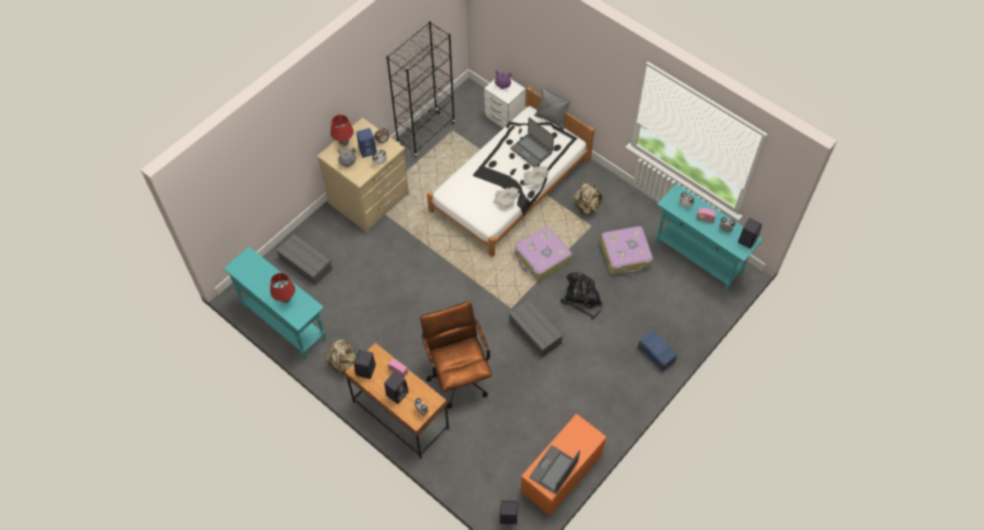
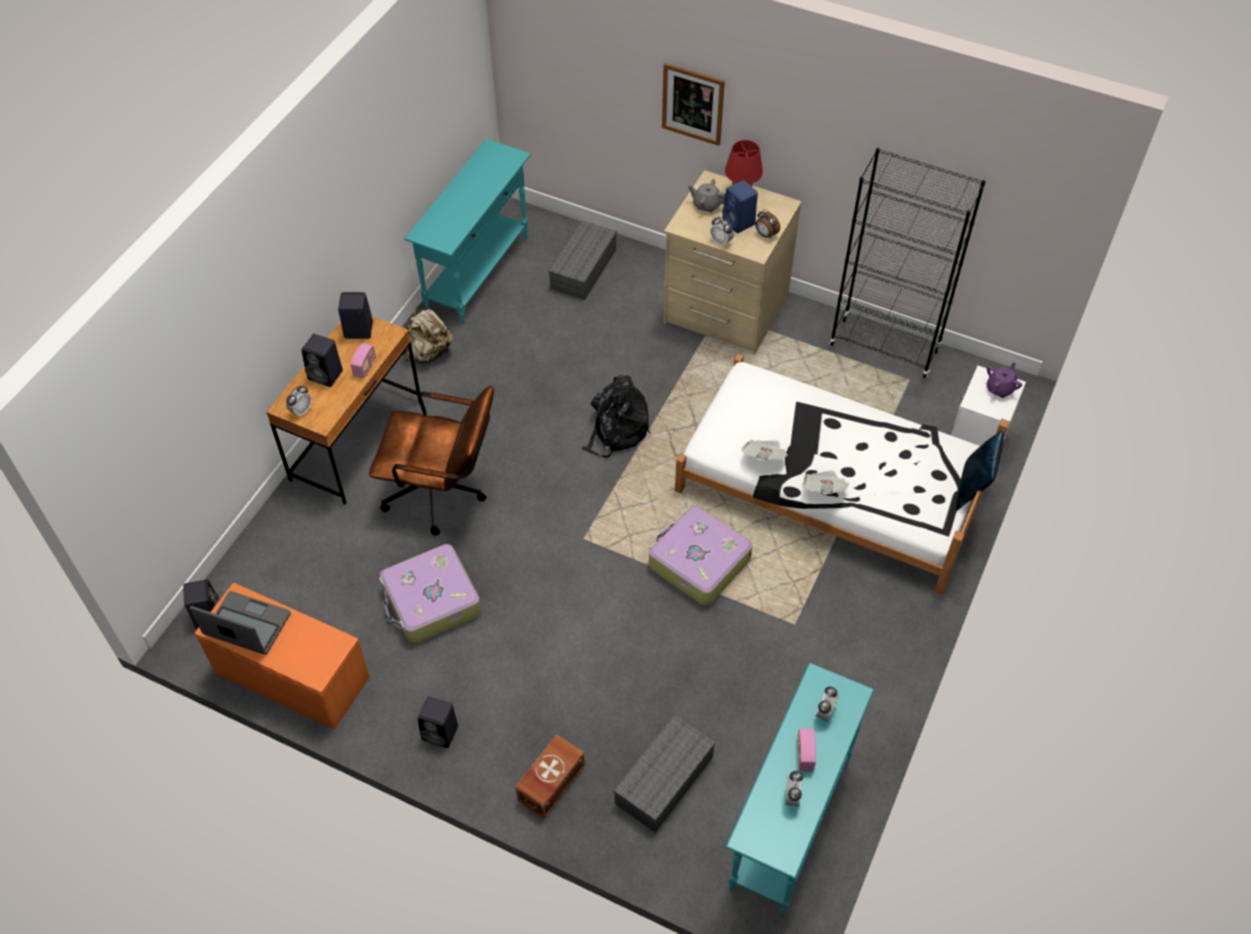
camera: 75 degrees right, 5 degrees down
red table lamp [270,273,295,303] -> none
brown office chair [420,301,492,409] -> brown office chair turned 45 degrees clockwise [369,386,494,536]
grey storage box [509,299,563,357] -> grey storage box moved to [614,715,715,832]
laptop [511,117,554,168] -> none
grey pillow [534,88,571,130] -> blue pillow [956,430,1004,511]
black backpack [560,272,603,320] -> black backpack moved to [582,375,650,457]
beige backpack [574,183,602,214] -> none
suitcase [601,226,653,275] -> suitcase moved to [379,544,481,644]
blue storage box [638,330,677,372] -> brown storage box [515,734,585,819]
black speaker [738,218,762,249] -> black speaker moved to [418,696,458,748]
none -> picture [662,63,725,146]

